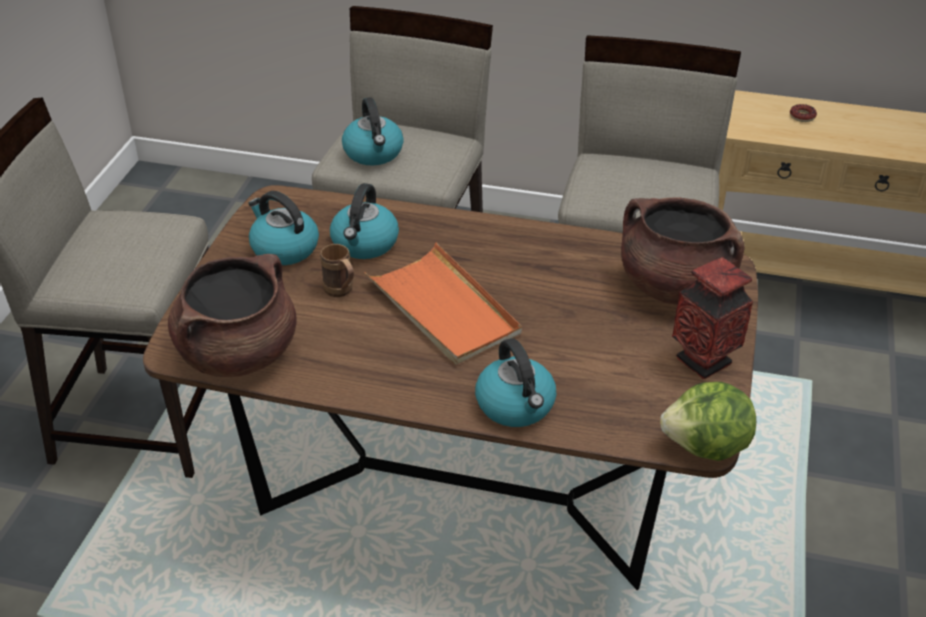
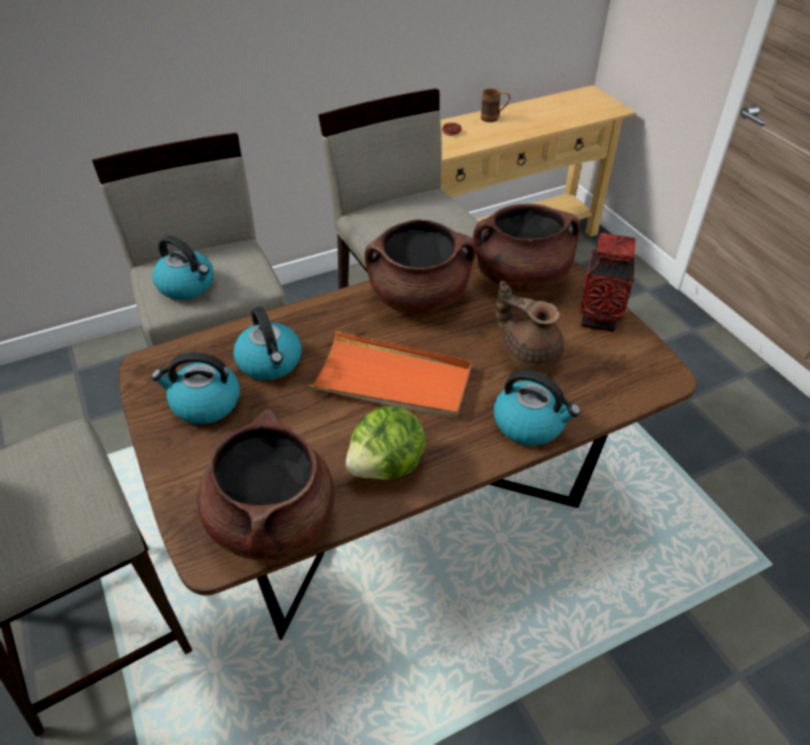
camera: 40 degrees left, 5 degrees up
brown mug [320,244,354,297] -> brown mug moved to [481,89,510,122]
lettuce [660,382,756,461] -> lettuce moved to [345,406,426,480]
none -> brown cooking pot [364,219,476,314]
none -> brown teapot [496,281,564,374]

